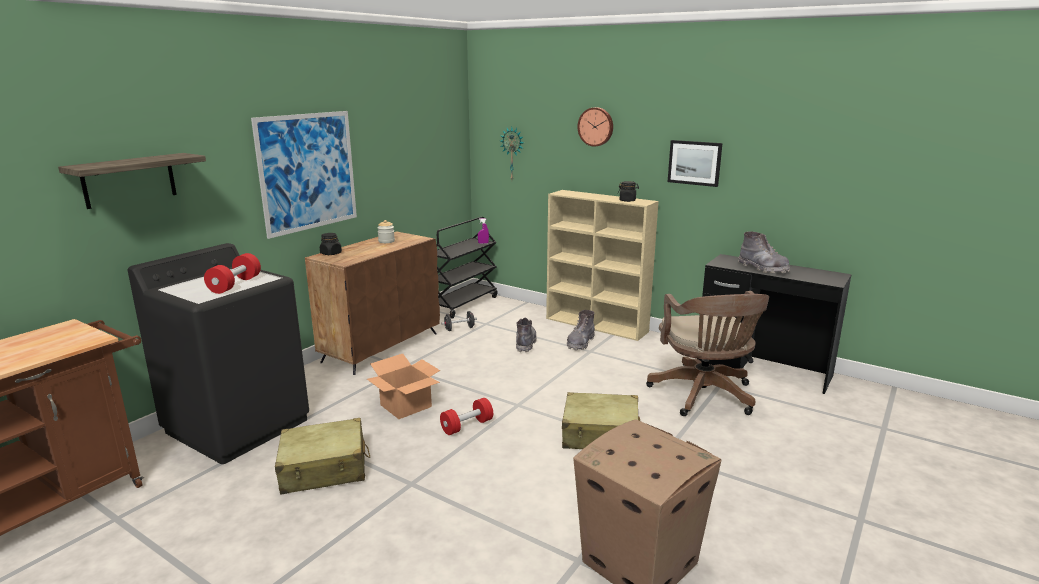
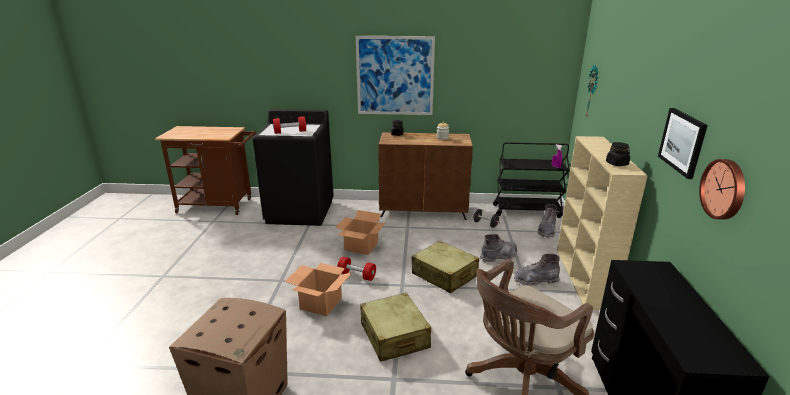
camera: 60 degrees right, 5 degrees up
shelf [58,153,206,209] -> none
beige suitcase [275,418,370,495] -> beige suitcase moved to [412,241,479,293]
wall clock [578,107,613,147] -> wall clock moved to [699,159,745,220]
grey boot [738,231,790,273] -> grey boot moved to [538,204,558,238]
none -> cardboard box [284,263,352,316]

